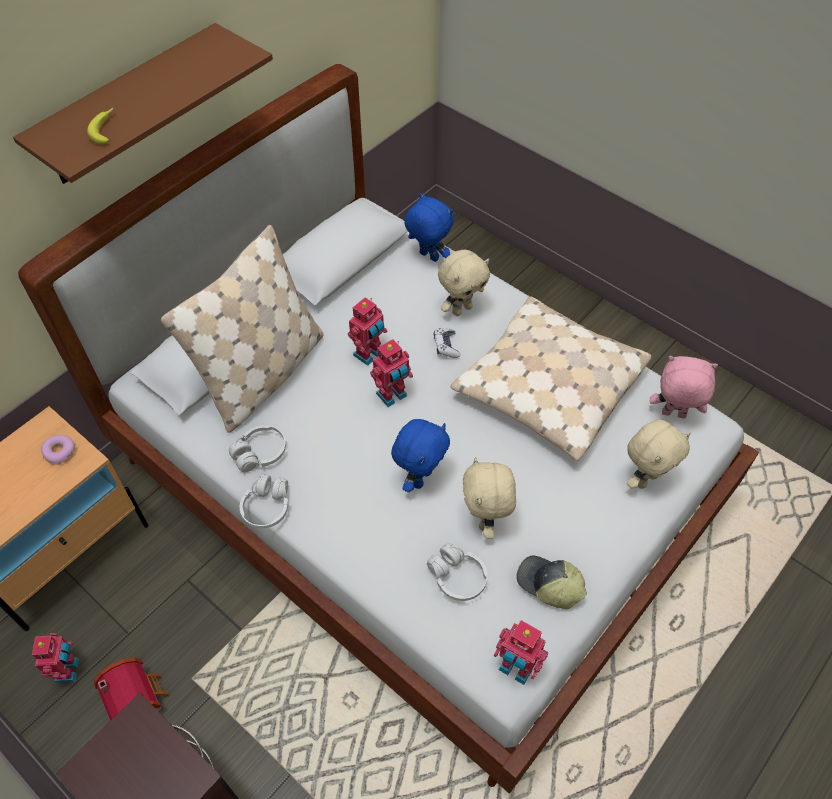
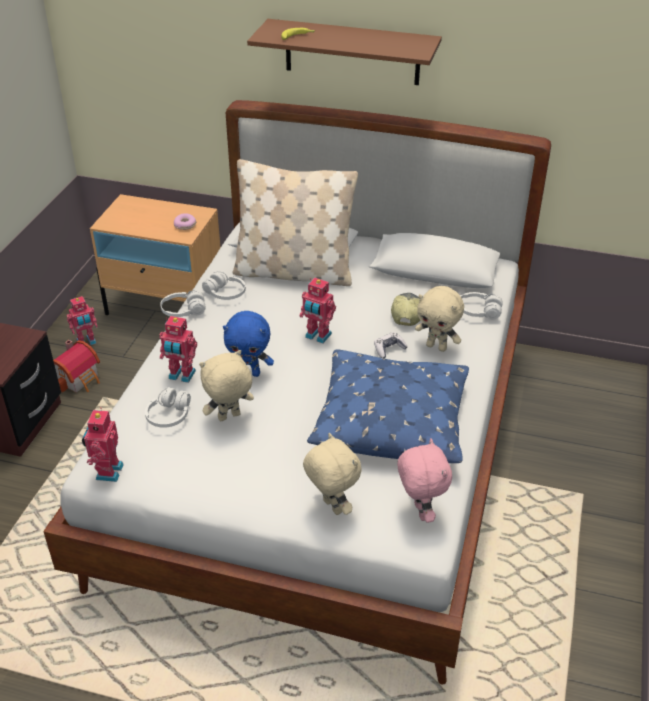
camera: 65 degrees right, 15 degrees down
toy robot [348,297,387,366] -> toy robot moved to [159,316,197,383]
blue plush toy [404,193,454,262] -> white headphones [460,292,503,319]
beige pillow [451,296,651,461] -> blue pillow [307,349,469,463]
cap [517,555,587,609] -> cap moved to [391,293,420,326]
beige plush toy [627,420,691,489] -> beige plush toy turned 150 degrees counterclockwise [303,433,362,515]

